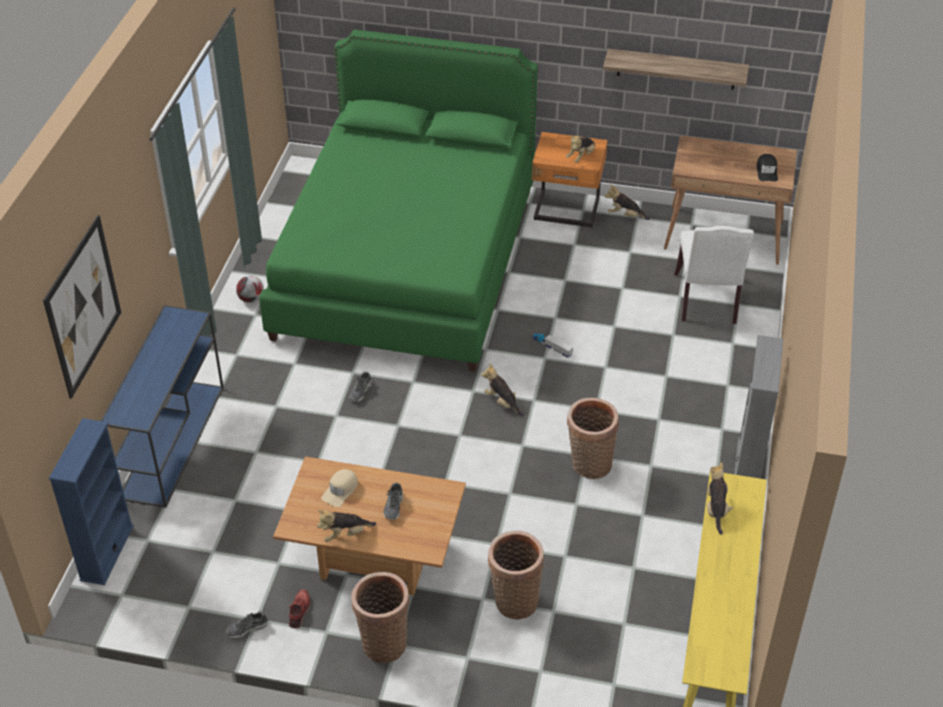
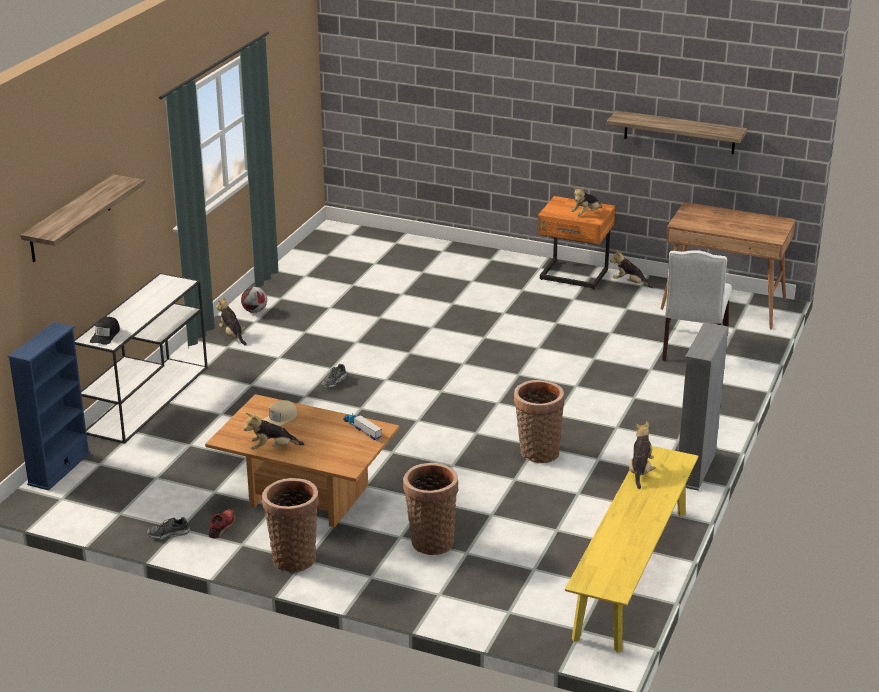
camera: 10 degrees right, 15 degrees down
picture [43,215,121,399] -> shelf [20,174,145,262]
blue console table [100,305,224,508] -> white console table [74,273,208,444]
green bed [259,29,538,372] -> none
shoe [383,483,403,520] -> none
plush toy [481,363,524,417] -> plush toy moved to [216,296,247,346]
toy truck [532,333,573,358] -> toy truck moved to [343,414,382,440]
black cap [756,154,778,182] -> black cap moved to [90,317,120,345]

